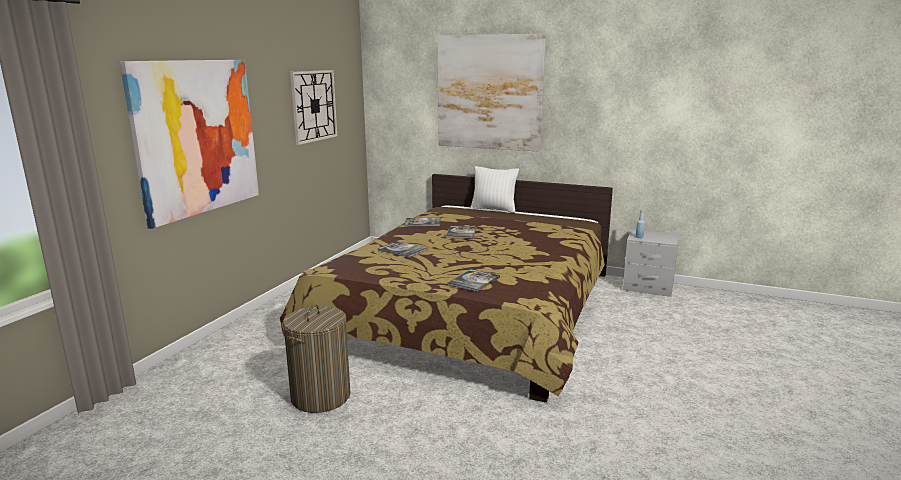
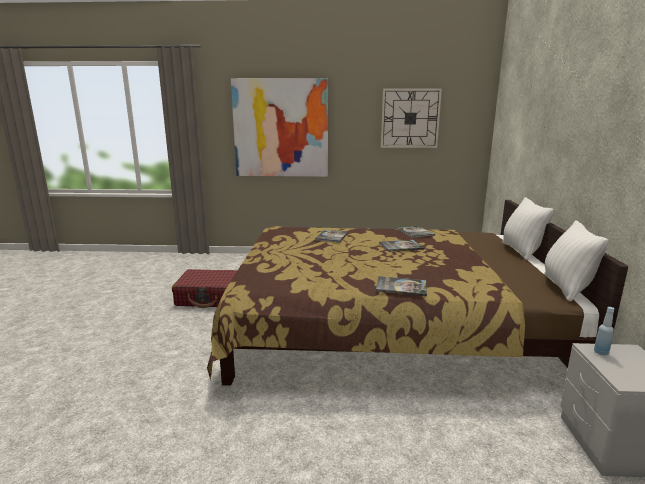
camera: 70 degrees right, 0 degrees up
laundry basket [283,305,350,413] -> red suitcase [172,269,238,308]
picture [437,34,546,152] -> none
book [447,269,500,292] -> book moved to [376,276,427,297]
none -> white pillow [544,220,609,302]

